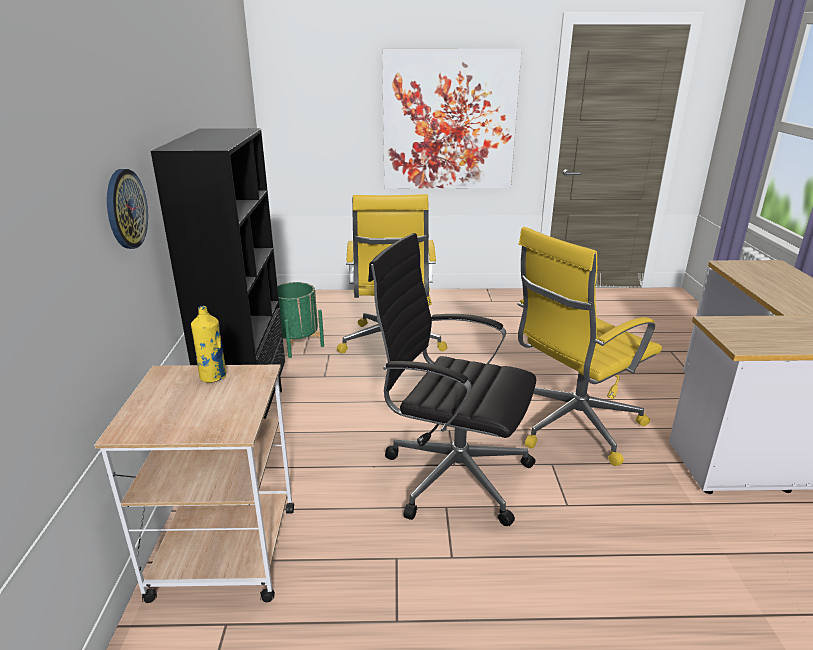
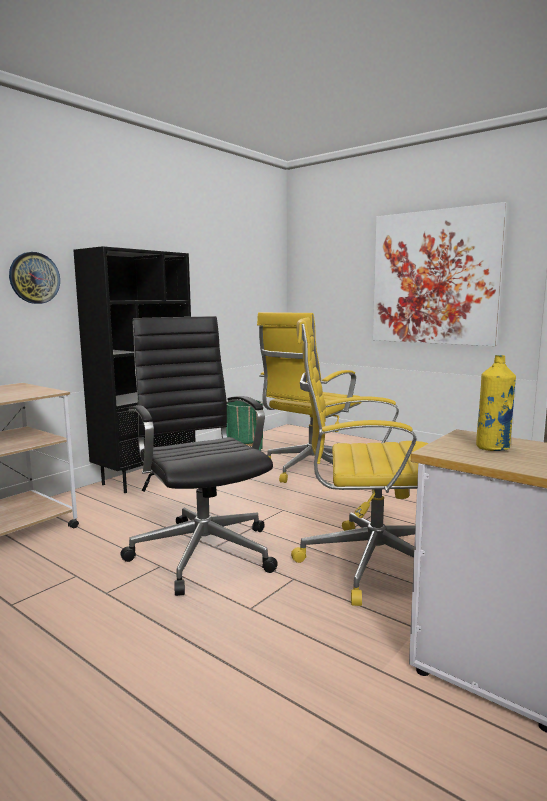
camera: 40 degrees right, 15 degrees down
yellow bottle [191,306,226,383] -> yellow bottle moved to [476,355,516,451]

